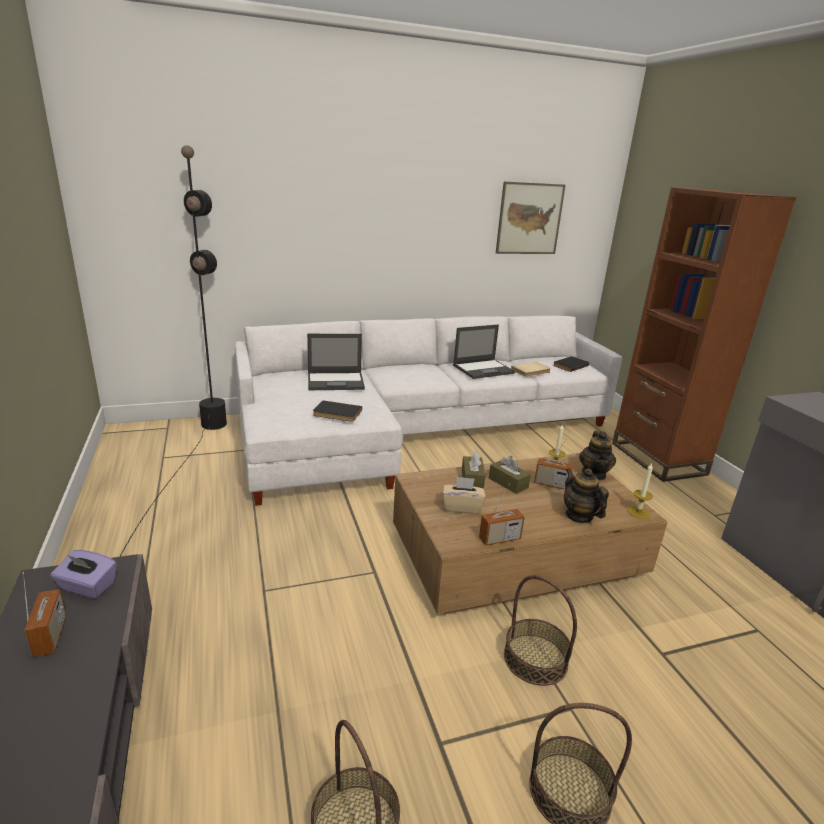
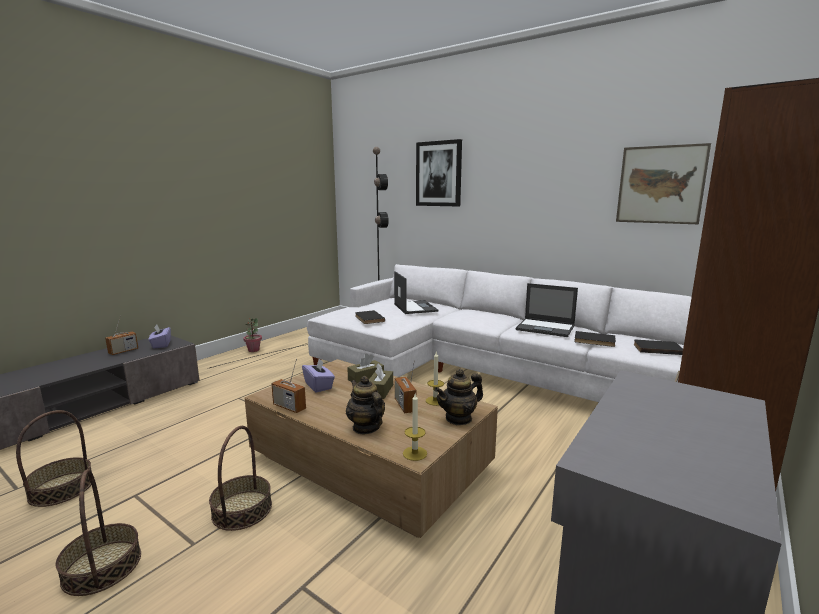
camera: 55 degrees right, 10 degrees down
laptop [307,334,365,390] -> laptop turned 150 degrees counterclockwise [394,271,438,314]
beige tissue box [443,476,486,514] -> purple tissue box [302,359,335,393]
beige book [511,362,551,377] -> black book [574,331,616,347]
teapot [564,468,609,523] -> teapot turned 60 degrees counterclockwise [346,376,385,434]
none -> potted plant [243,318,262,352]
none -> picture [416,139,462,206]

